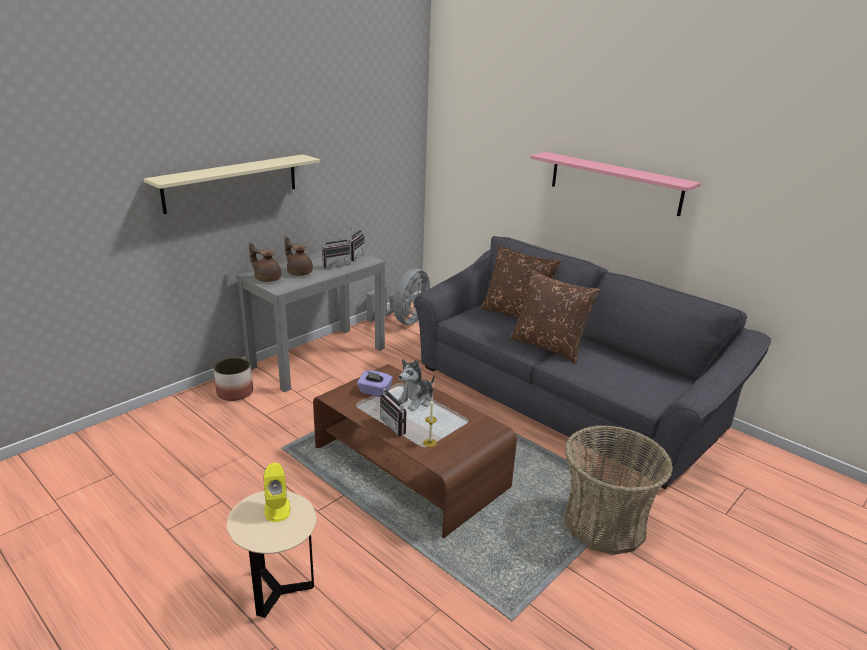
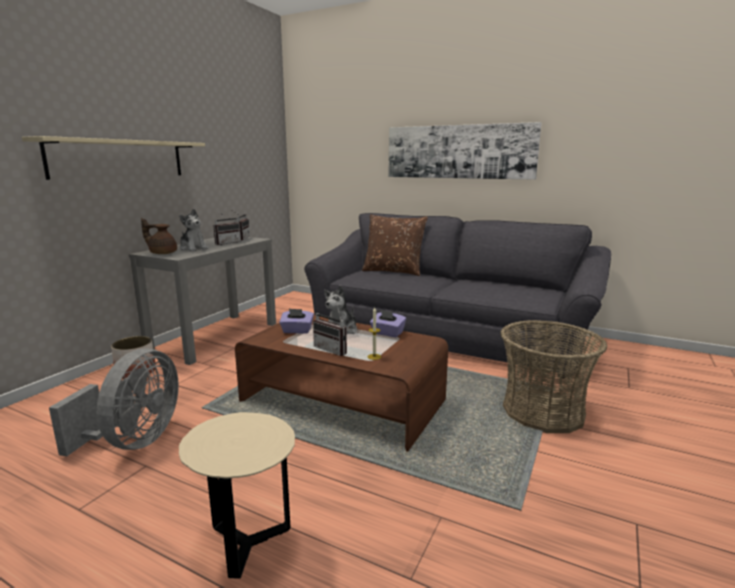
camera: 15 degrees left, 10 degrees down
yellow speaker [264,463,290,522] -> none
brown teapot [285,236,313,276] -> plush toy [179,209,208,251]
grey fan [367,268,430,325] -> grey fan moved to [49,348,179,456]
brown pillow [510,269,600,363] -> none
pink shelf [530,152,701,216] -> picture [389,122,542,180]
none -> purple tissue box [370,310,406,337]

